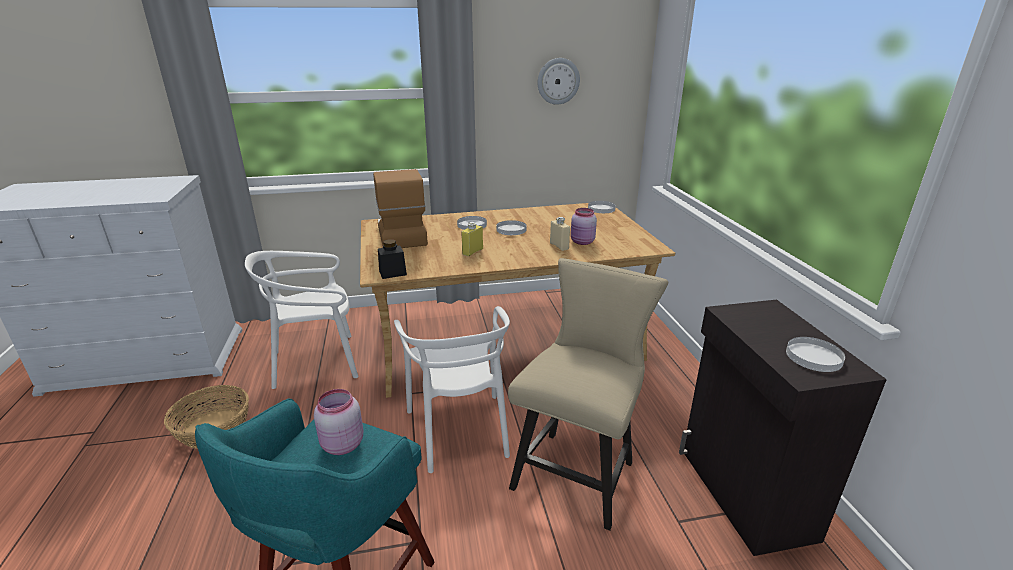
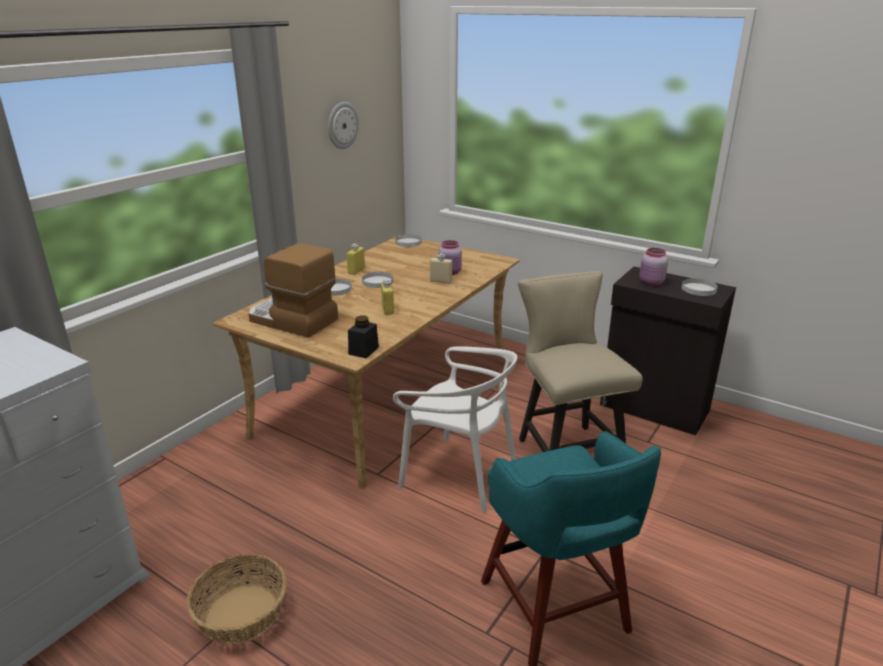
camera: 45 degrees left, 0 degrees up
white chair [245,251,359,389] -> none
pink jar [314,389,363,455] -> pink jar moved to [639,248,668,286]
none -> yellow bottle [347,244,365,275]

